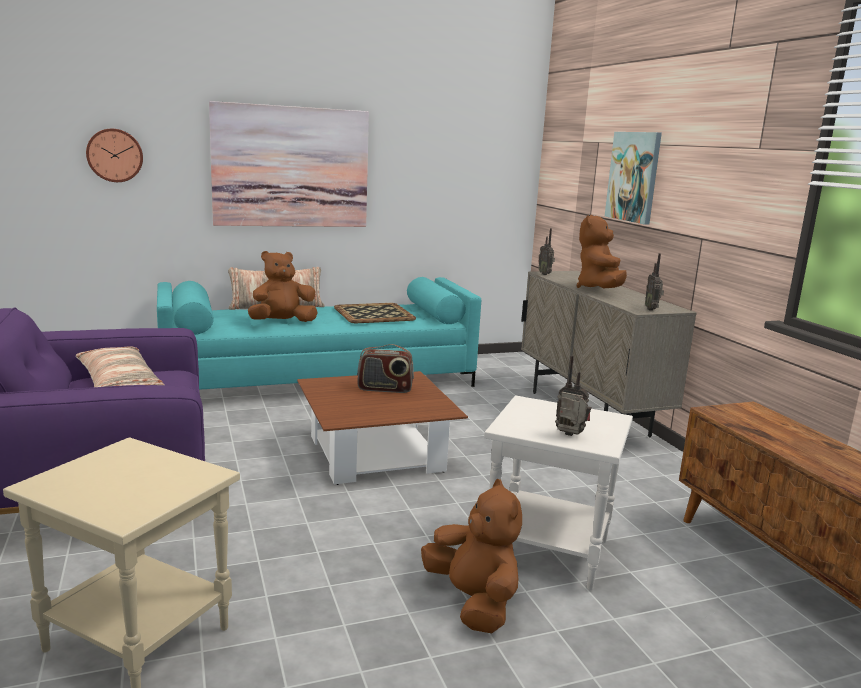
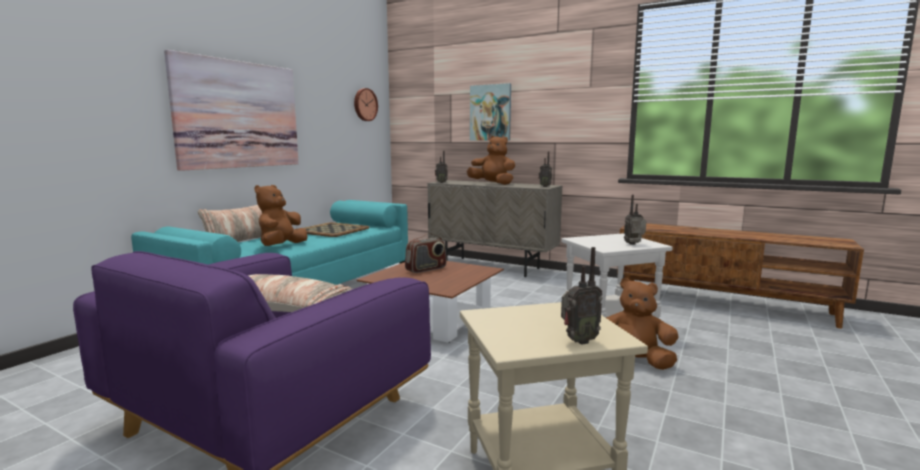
camera: 40 degrees left, 5 degrees down
wall clock [86,129,143,182] -> wall clock moved to [354,88,378,121]
brown plush toy [576,215,627,288] -> brown plush toy turned 150 degrees clockwise [467,136,515,185]
none -> radio [561,247,603,345]

